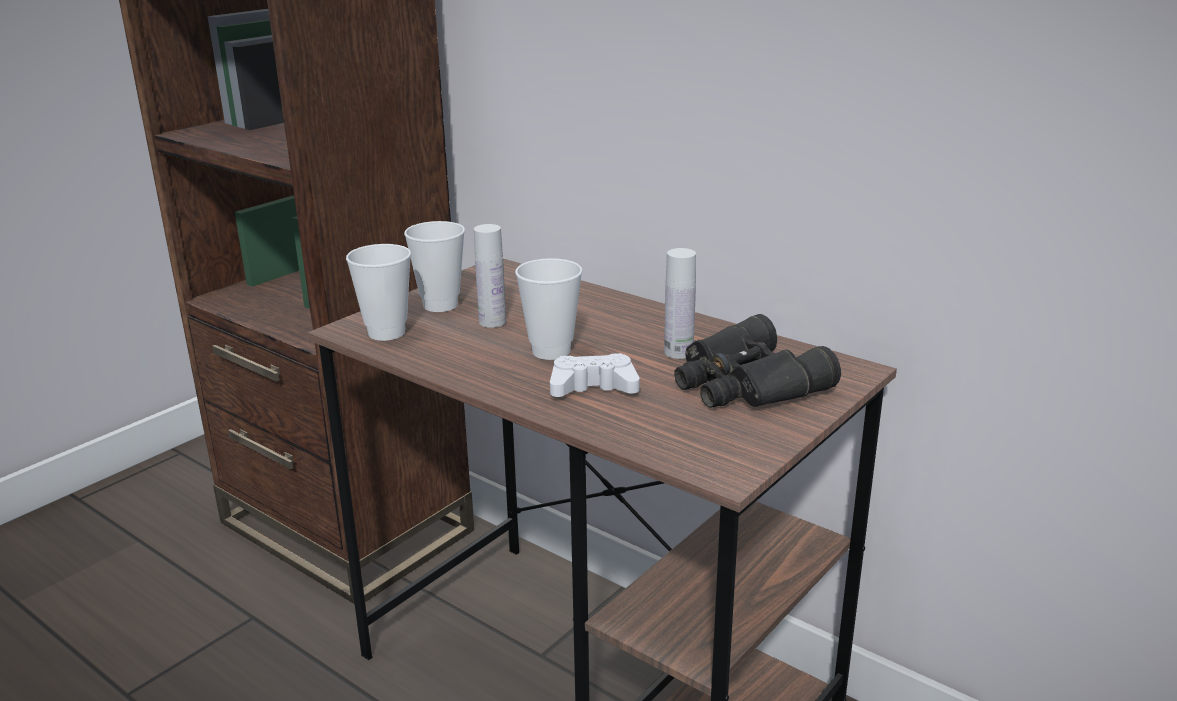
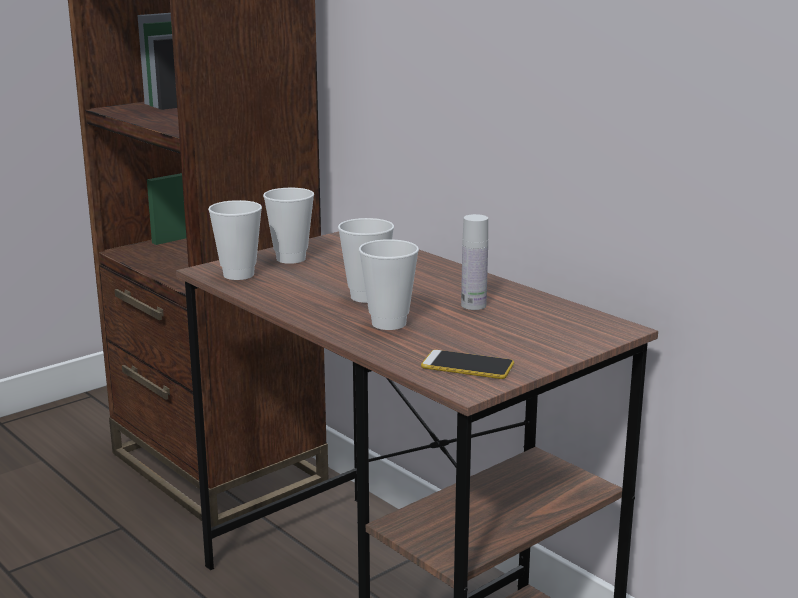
camera: 10 degrees right, 5 degrees down
white bottle [474,224,506,328] -> none
white game controller [550,353,640,397] -> cup [359,239,419,330]
black binoculars [674,314,841,408] -> none
none -> phone [421,350,514,379]

